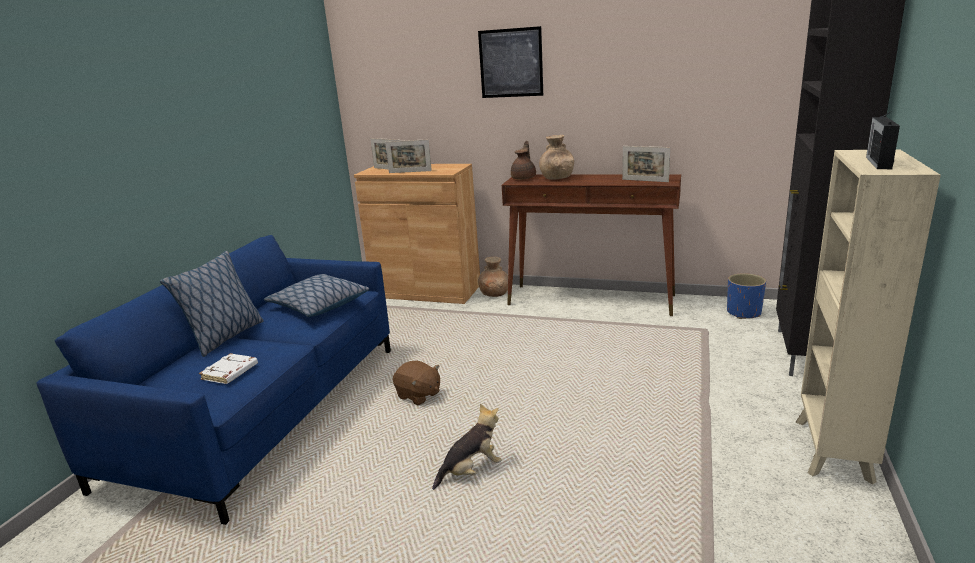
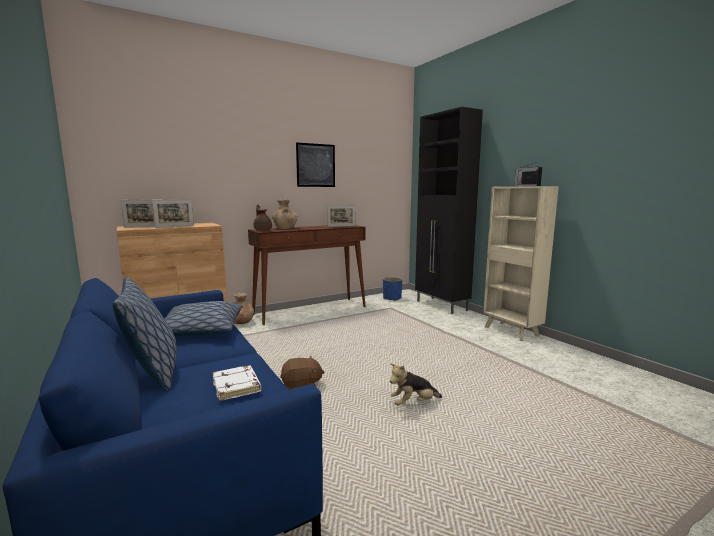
camera: 50 degrees left, 10 degrees down
plush toy [432,404,502,490] -> plush toy turned 120 degrees counterclockwise [390,363,442,405]
picture [478,26,543,98] -> picture moved to [296,142,335,187]

